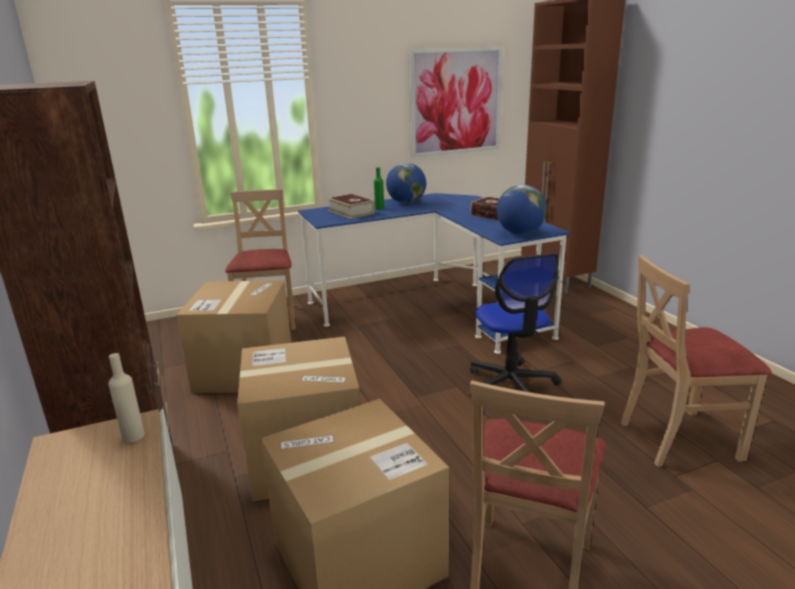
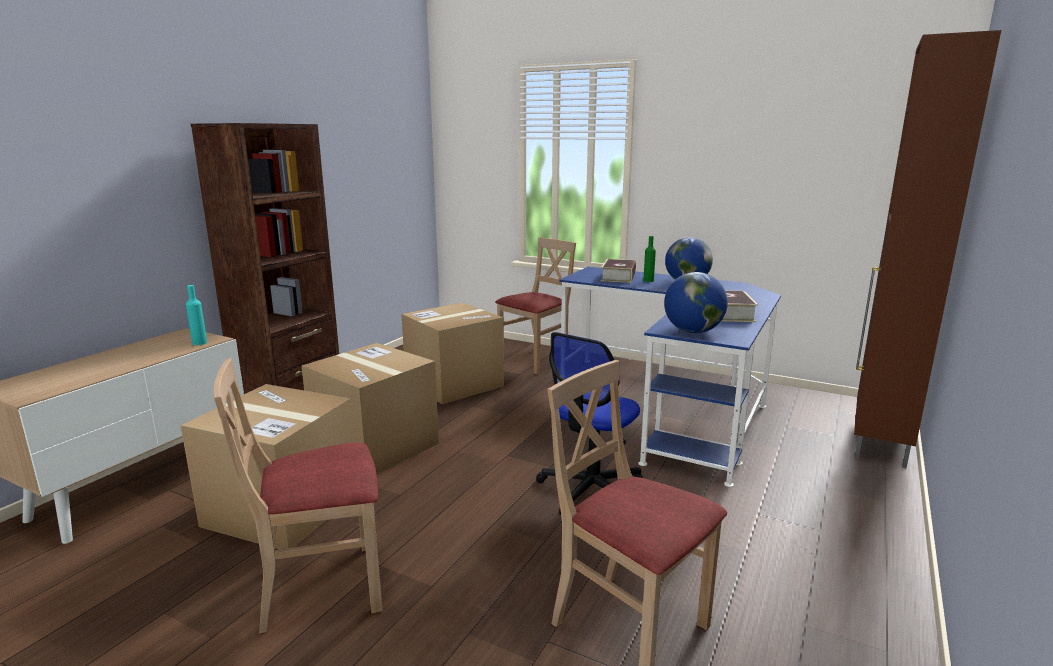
camera: 50 degrees right, 5 degrees down
beige bottle [108,353,145,442] -> turquoise bottle [186,285,207,345]
picture [409,47,503,158] -> none

